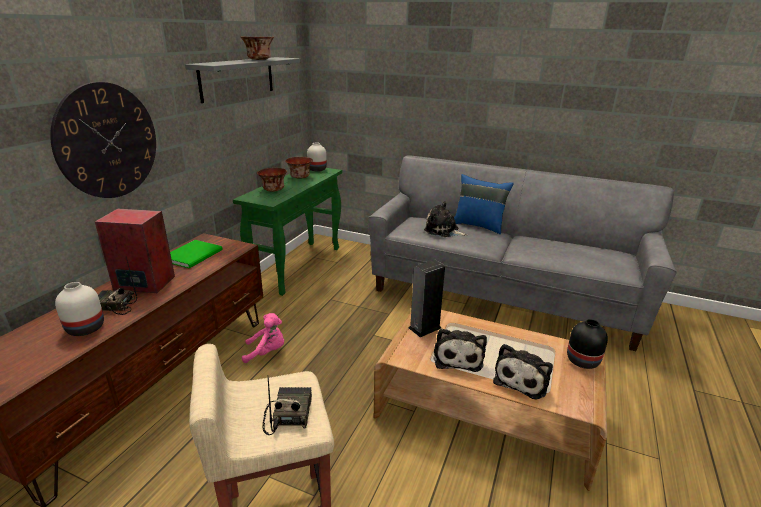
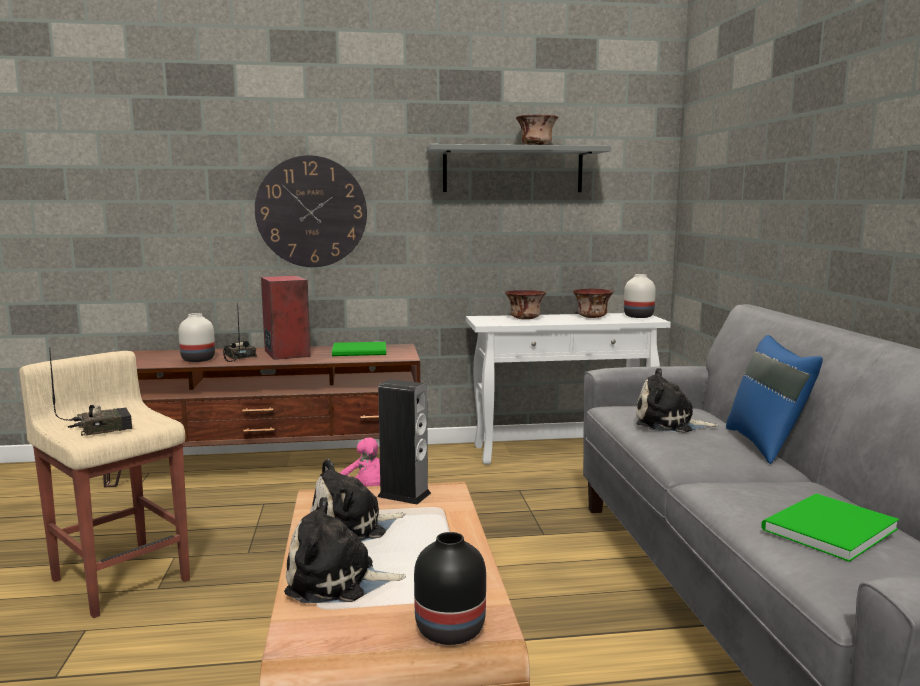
camera: 60 degrees right, 15 degrees down
green console table [233,168,342,296] -> white console table [466,313,671,465]
plush toy [424,201,467,237] -> plush toy turned 75 degrees counterclockwise [636,368,718,433]
none -> green book [761,494,899,562]

